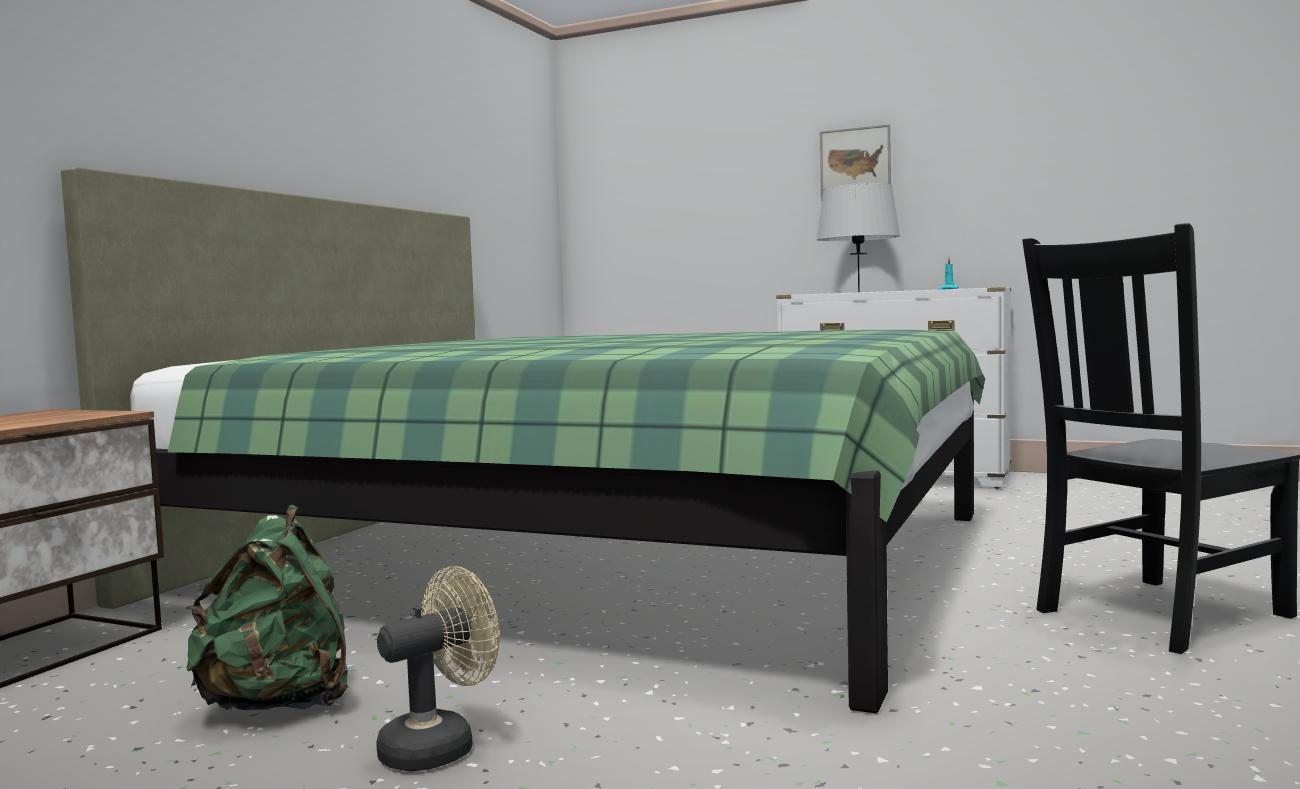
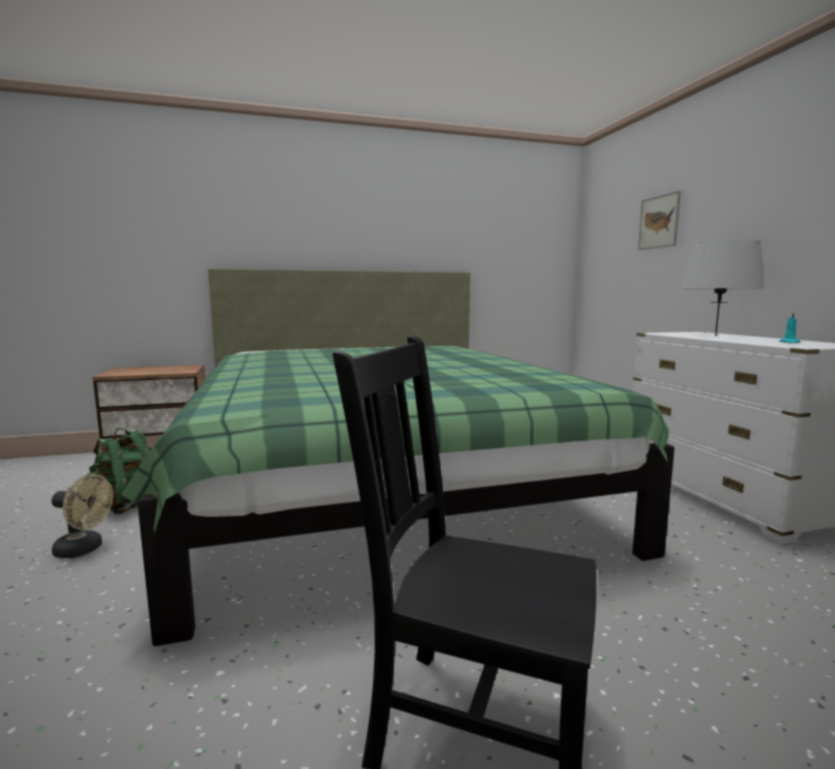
camera: 50 degrees right, 5 degrees up
picture [820,124,891,201] -> picture moved to [638,191,681,250]

